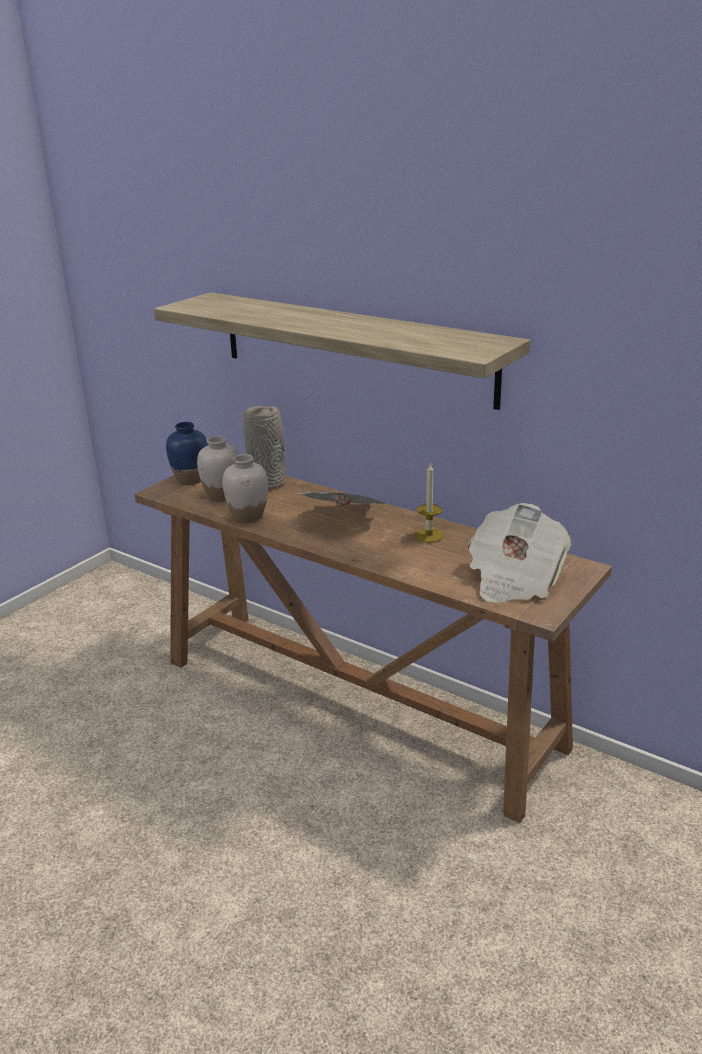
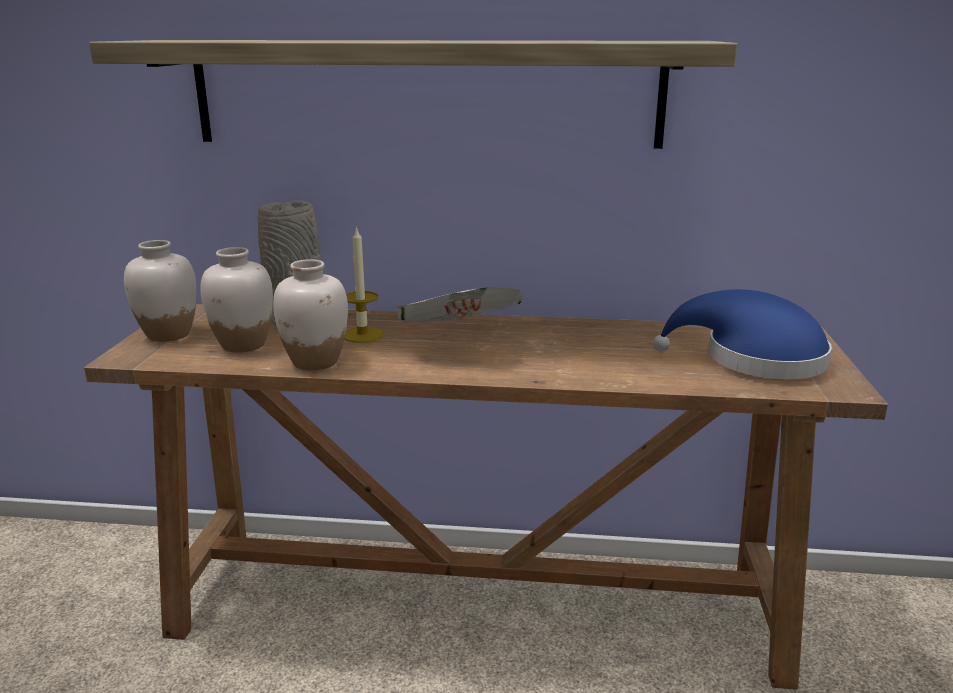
camera: 30 degrees left, 5 degrees down
blue vase [166,422,208,485] -> white vase [124,240,196,342]
candle [414,463,444,543] -> candle moved to [345,226,383,343]
newspaper [468,503,571,602] -> blue hat [652,289,832,379]

